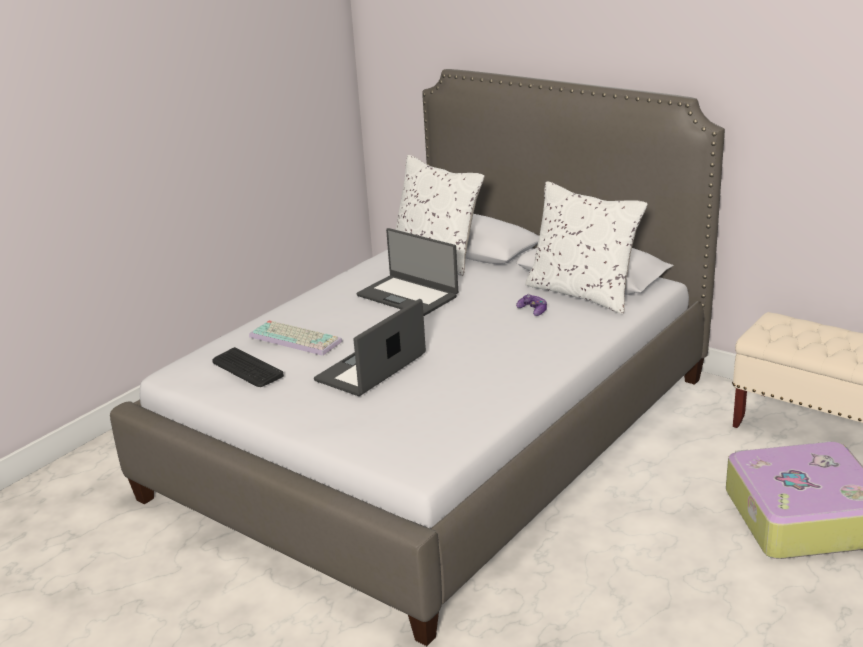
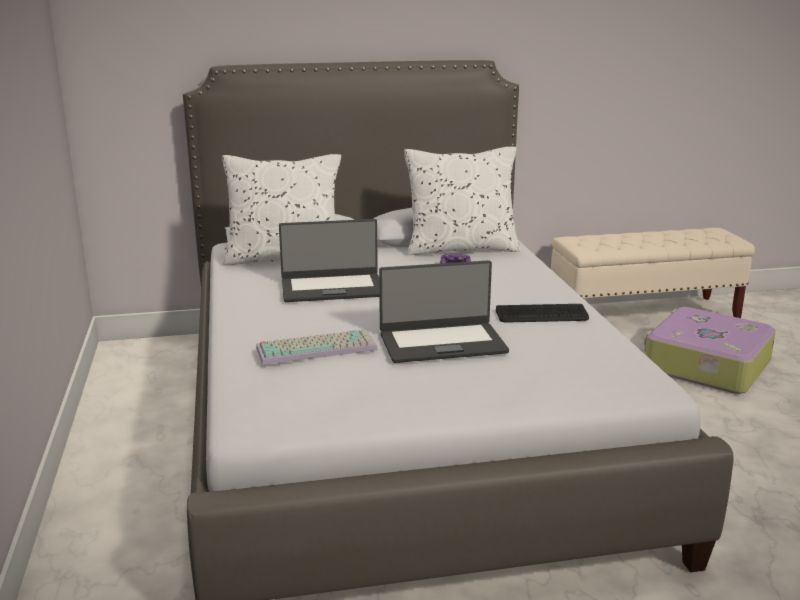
camera: 50 degrees left, 5 degrees down
keyboard [213,347,284,387] -> keyboard moved to [496,304,589,323]
laptop [314,299,426,396] -> laptop turned 90 degrees counterclockwise [379,260,509,363]

